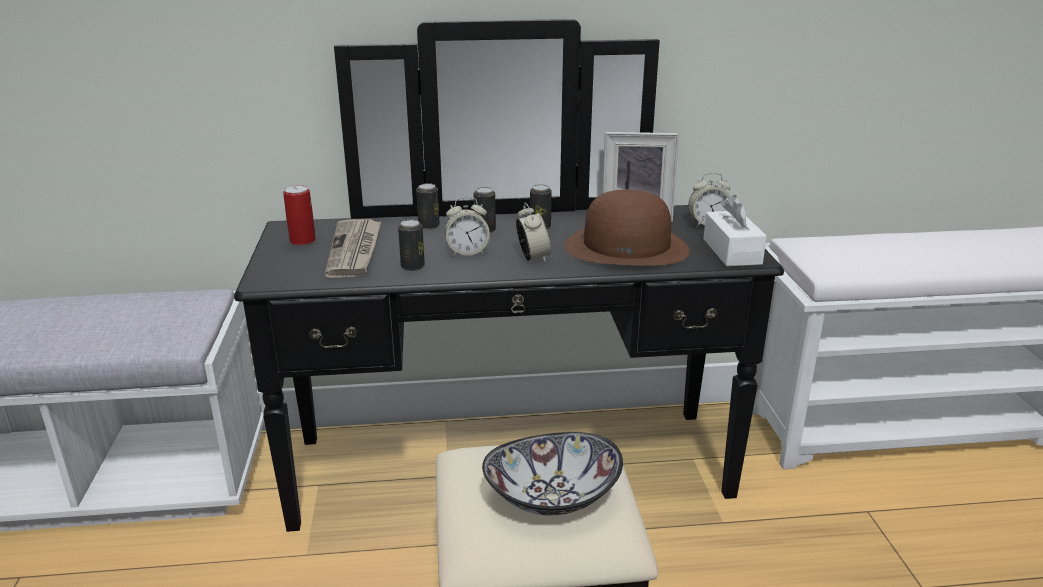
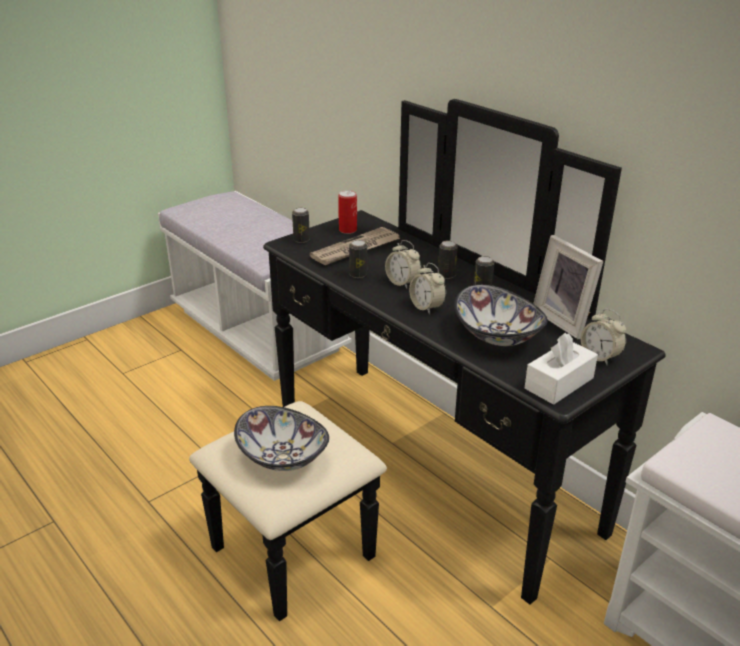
camera: 55 degrees right, 5 degrees up
can [416,183,440,229] -> can moved to [292,207,310,243]
alarm clock [516,203,551,263] -> alarm clock turned 105 degrees clockwise [409,263,446,314]
brown hat [565,189,690,266] -> bowl [454,285,548,346]

